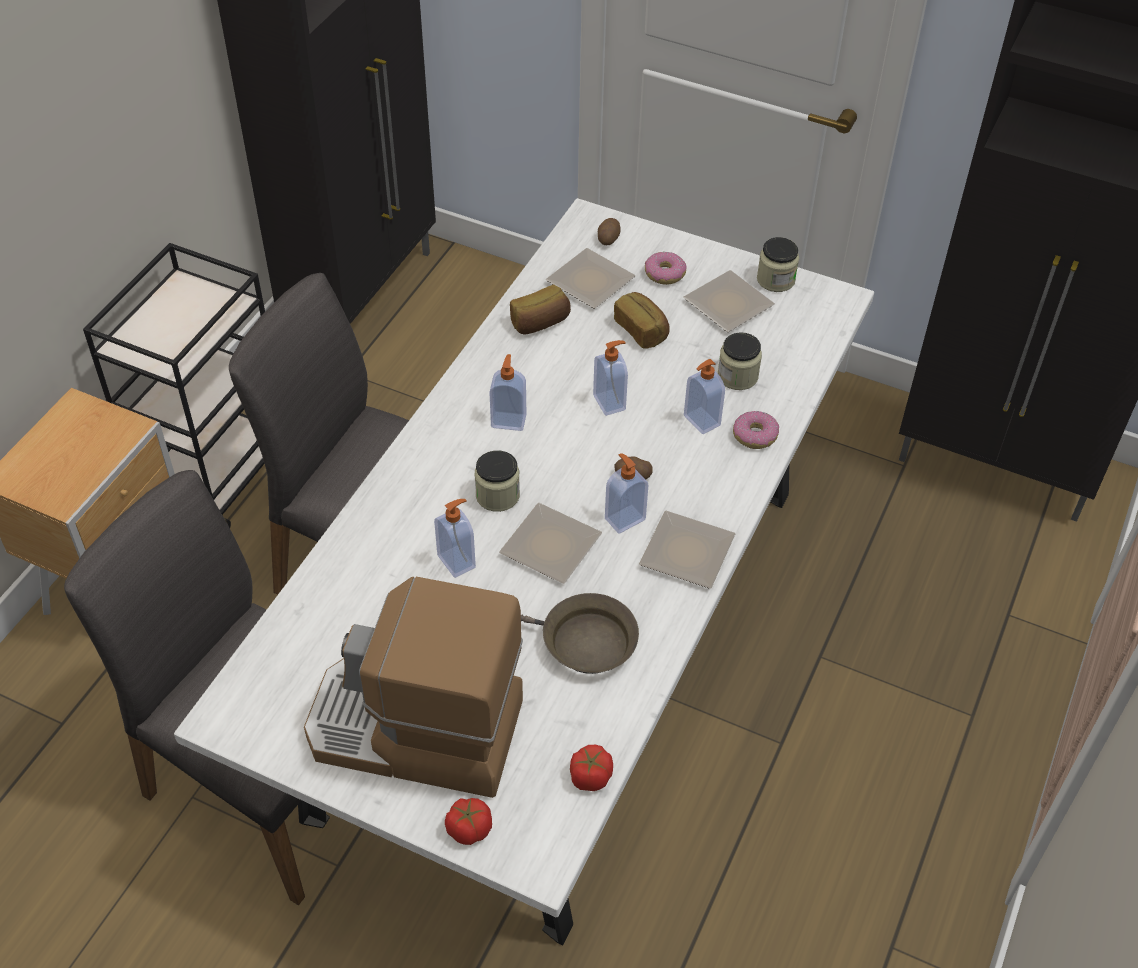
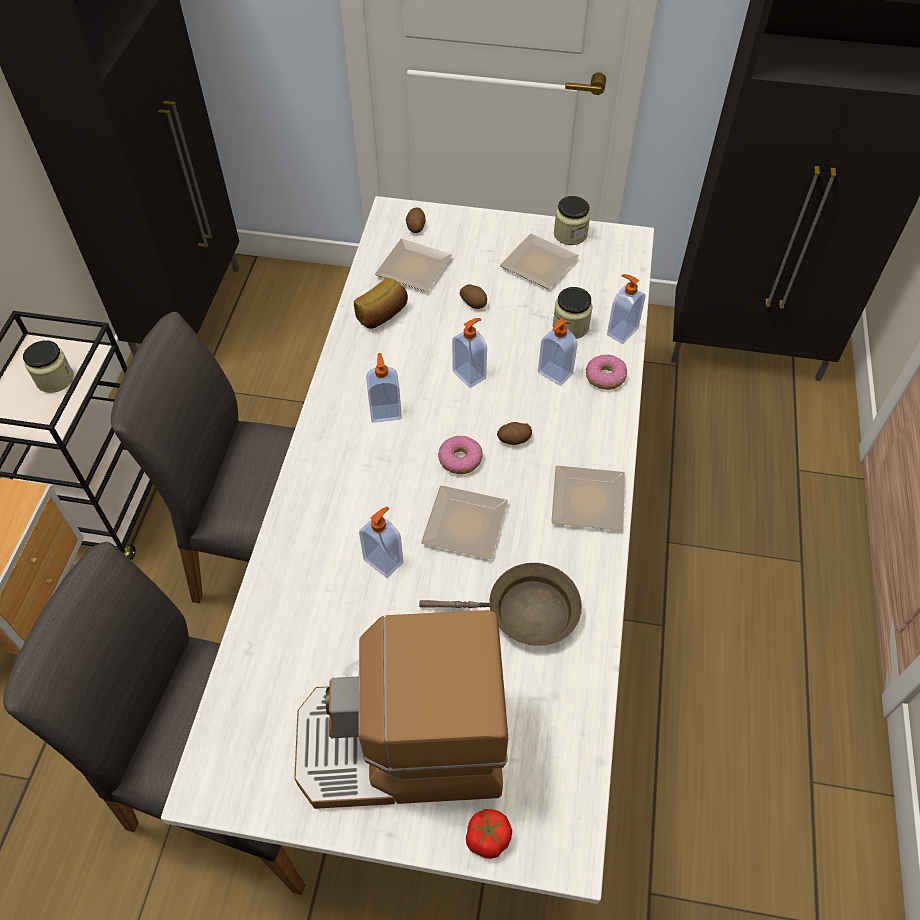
camera: 15 degrees left, 5 degrees up
jar [475,451,520,512] -> jar moved to [23,340,74,393]
tomato [570,744,613,791] -> none
soap dispenser [605,453,648,534] -> soap dispenser moved to [607,274,645,344]
bread [614,292,670,349] -> potato [460,284,487,309]
donut [645,252,687,285] -> donut moved to [438,436,483,474]

